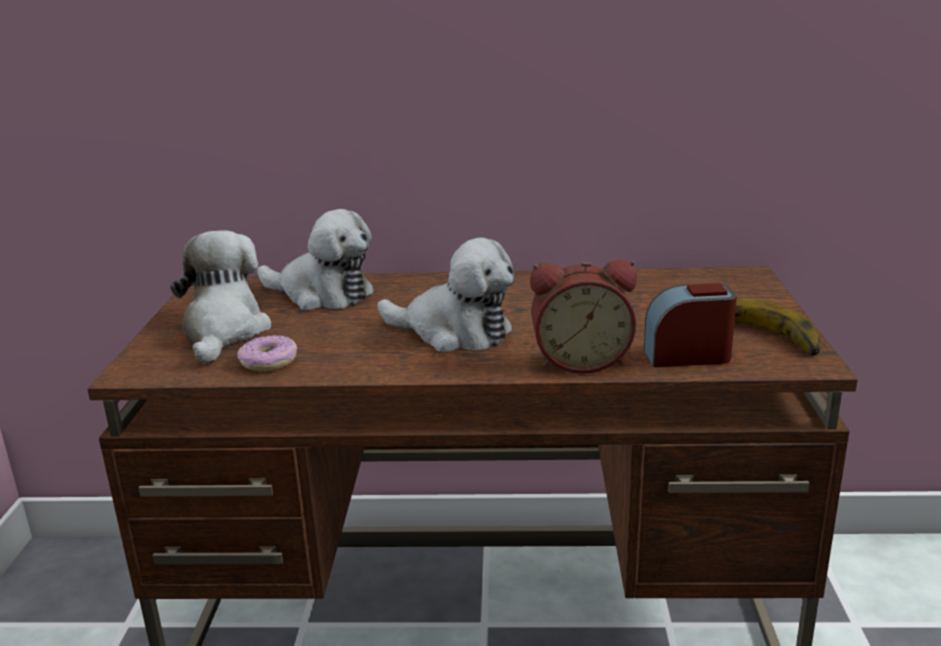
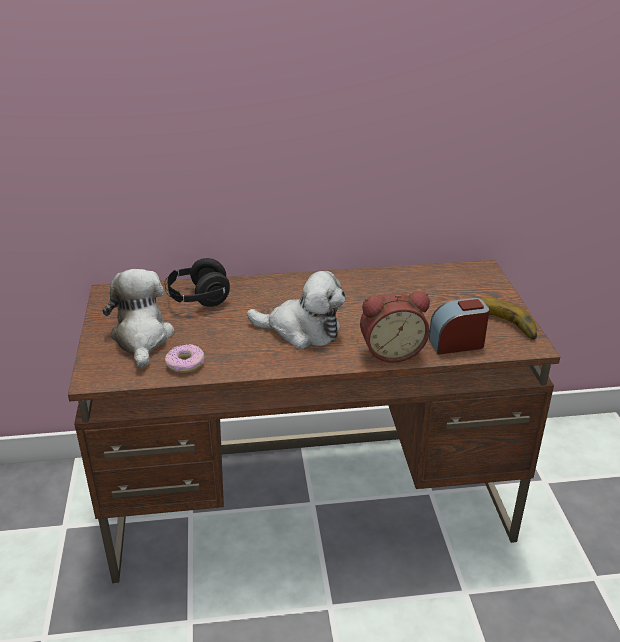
camera: 10 degrees left, 10 degrees up
plush toy [257,209,374,310] -> black headphones [165,258,230,307]

